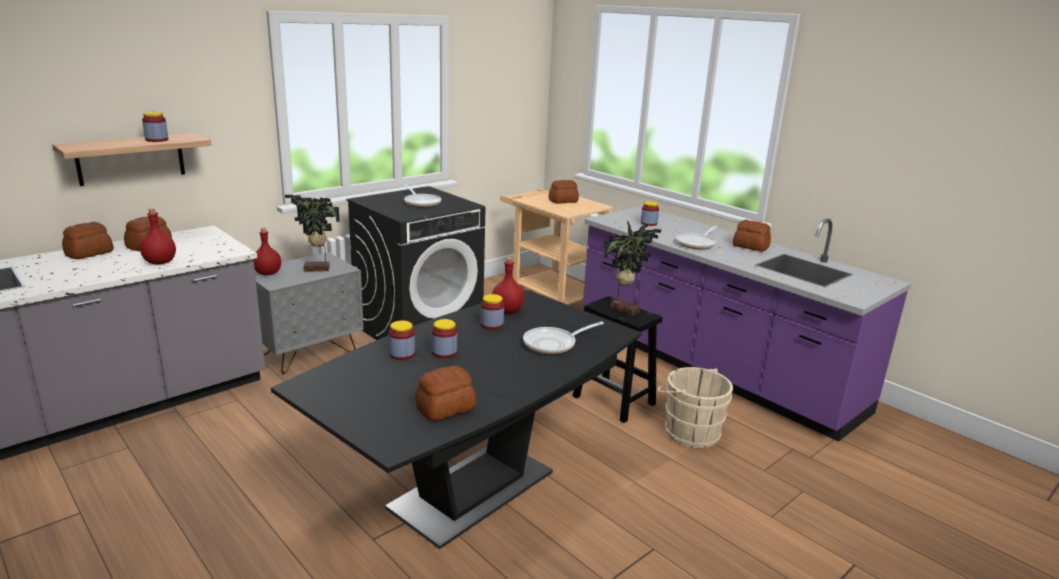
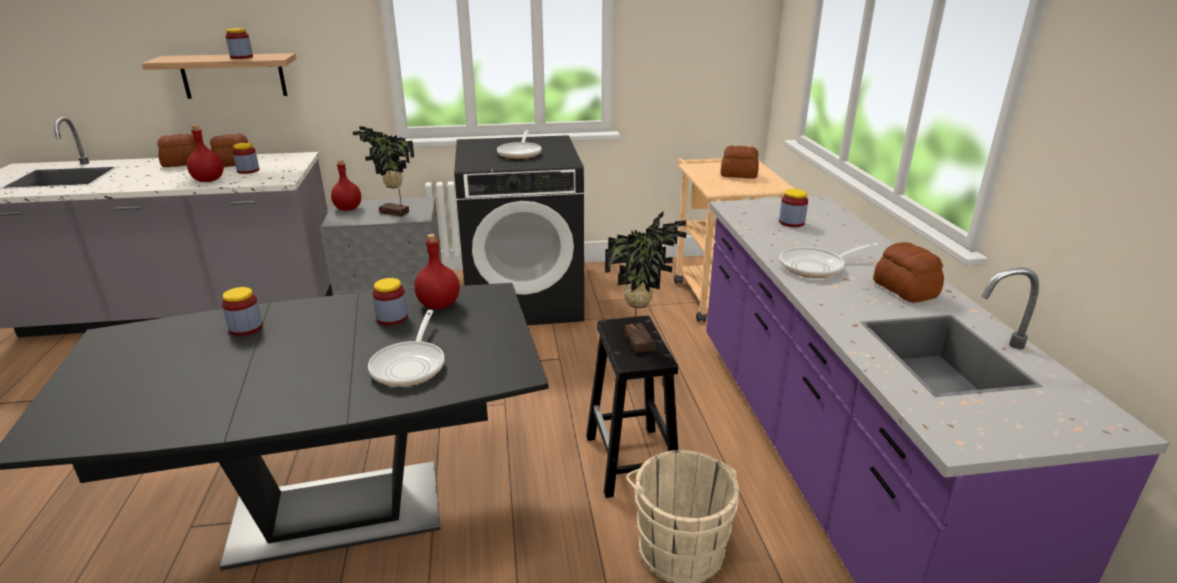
camera: 35 degrees right, 5 degrees up
bread [415,365,476,421] -> none
jar [432,319,457,358] -> jar moved to [233,143,259,174]
frying pan [523,322,604,354] -> frying pan turned 90 degrees counterclockwise [368,310,445,387]

